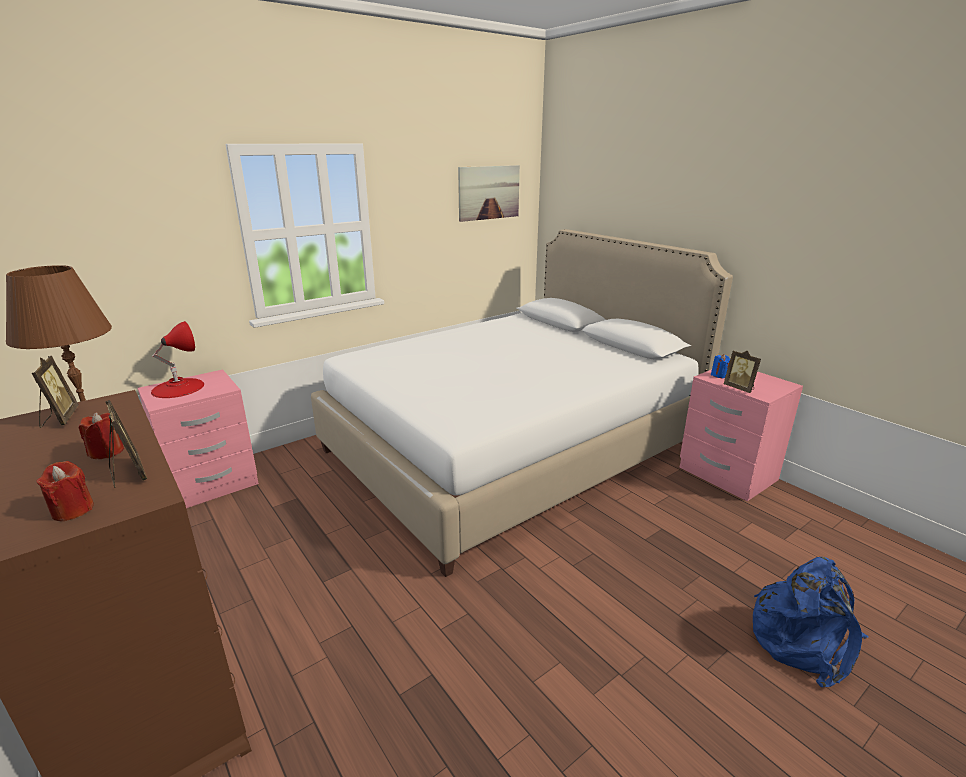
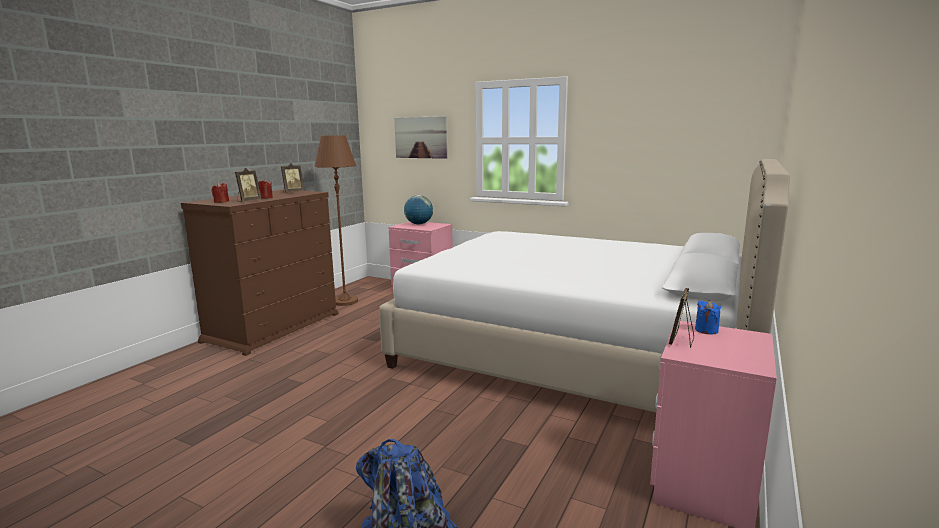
camera: 65 degrees right, 10 degrees down
red table lamp [151,321,204,398] -> globe [404,195,433,224]
picture [458,165,520,222] -> picture moved to [394,116,447,159]

